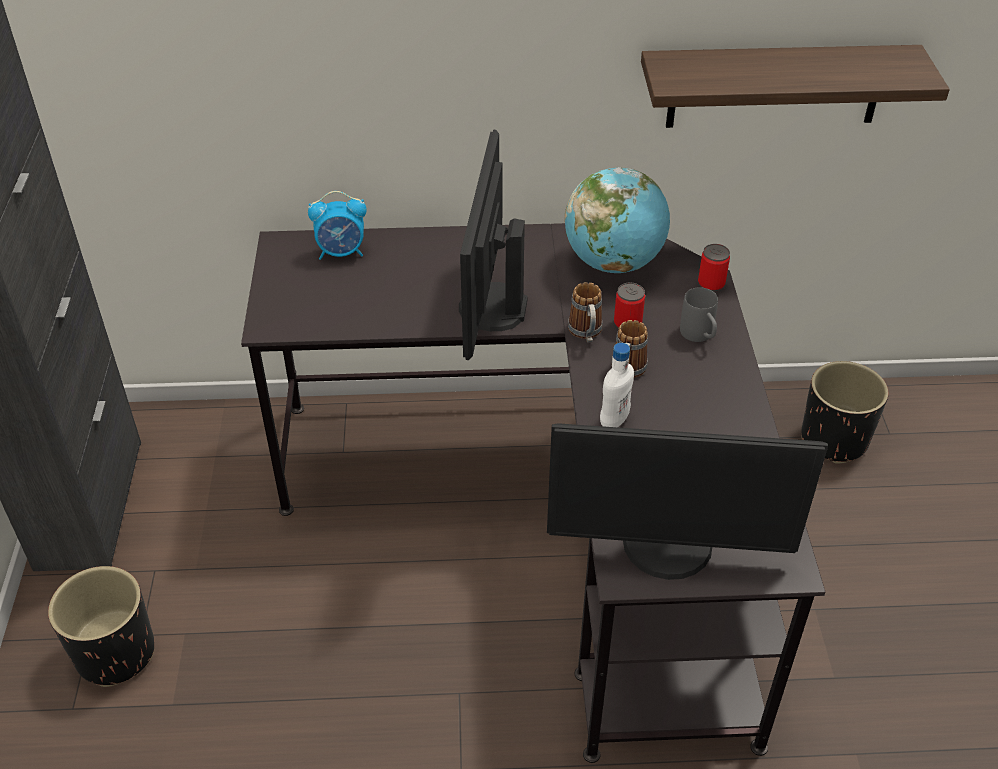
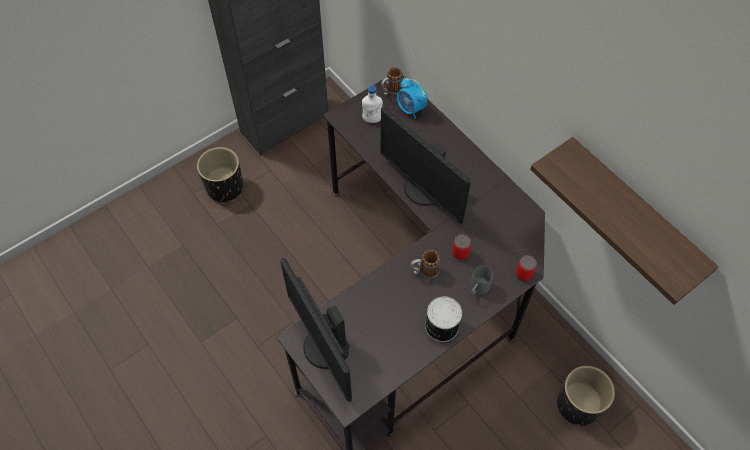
camera: 55 degrees right, 15 degrees up
monitor [459,130,528,360] -> monitor turned 105 degrees counterclockwise [381,107,471,224]
globe [565,167,670,273] -> none
mug [568,282,602,343] -> mug moved to [381,67,403,96]
white bottle [600,343,634,427] -> white bottle moved to [362,85,383,123]
none -> can [425,296,462,342]

